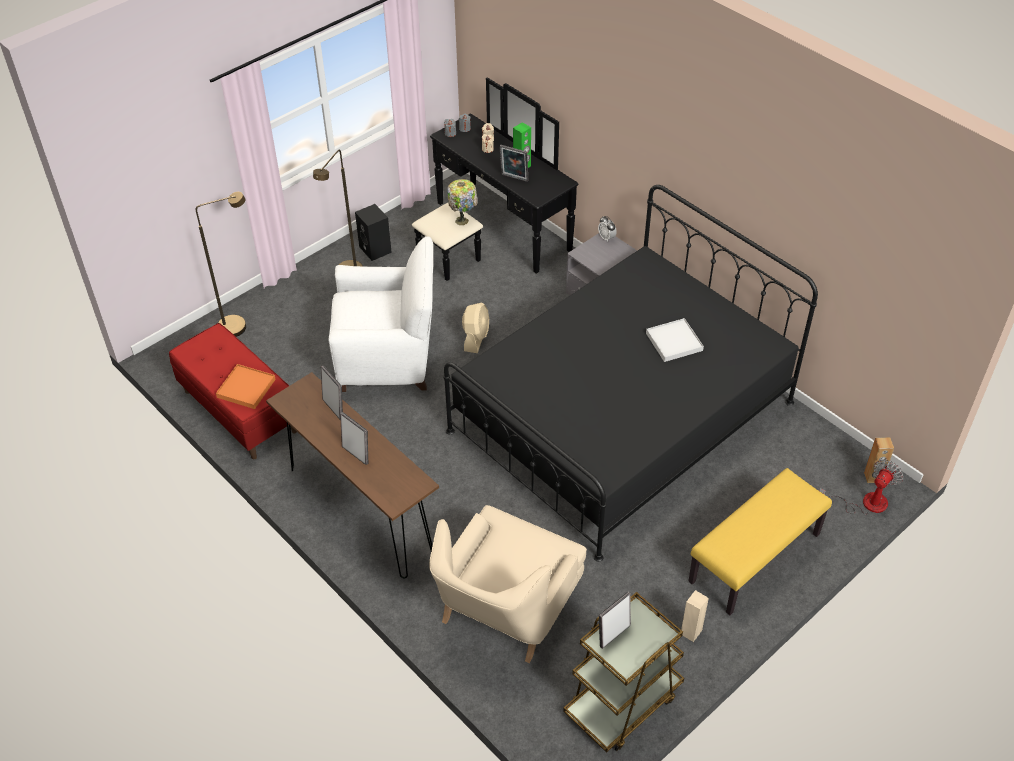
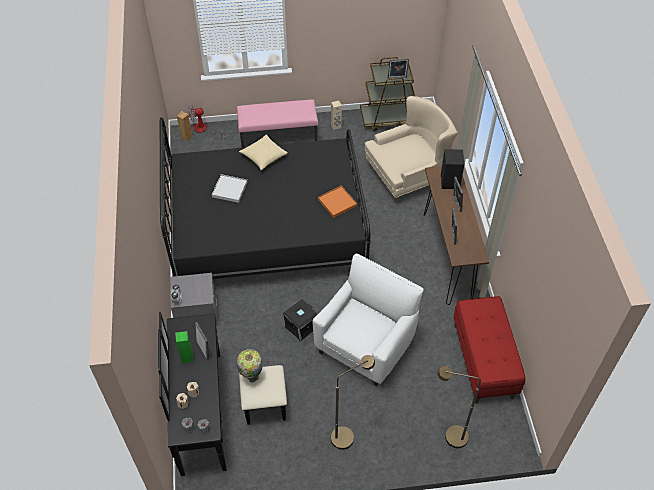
camera: 145 degrees left, 5 degrees up
orange tray [216,364,276,409] -> orange tray moved to [318,186,357,218]
white armchair [328,236,433,392] -> white armchair turned 90 degrees clockwise [312,253,424,387]
black speaker [355,204,392,261] -> black speaker moved to [441,149,464,189]
beige fan [462,302,489,353] -> black storage box [283,300,318,342]
yellow bench [688,468,832,615] -> pink bench [237,100,318,148]
none -> pillow [239,135,288,171]

